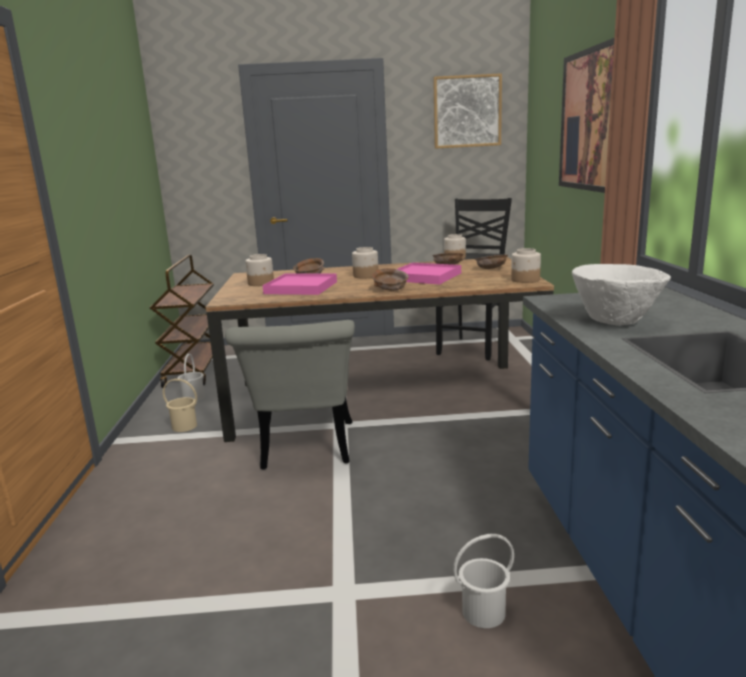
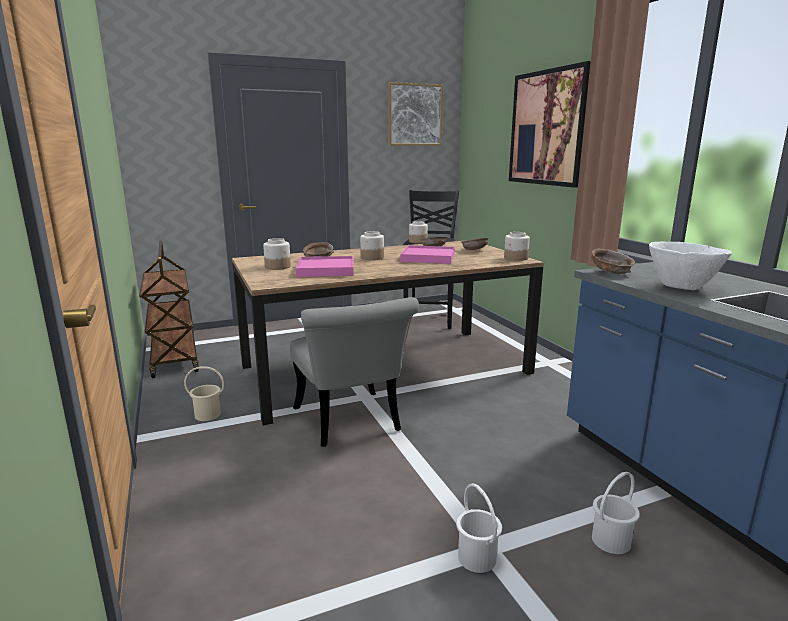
camera: 20 degrees left, 0 degrees up
white bucket [177,354,205,401] -> white bucket moved to [456,484,502,573]
brown bowl [372,268,409,291] -> brown bowl moved to [591,249,635,274]

